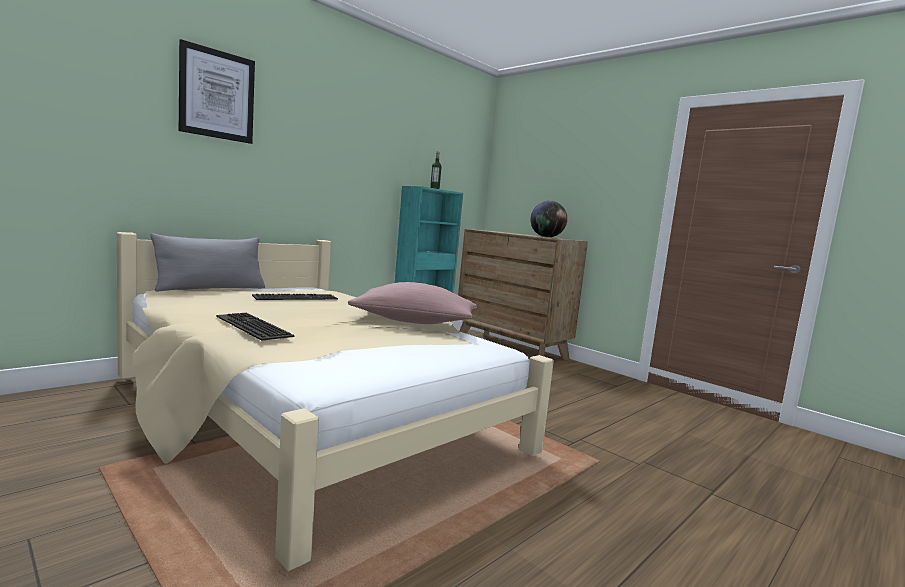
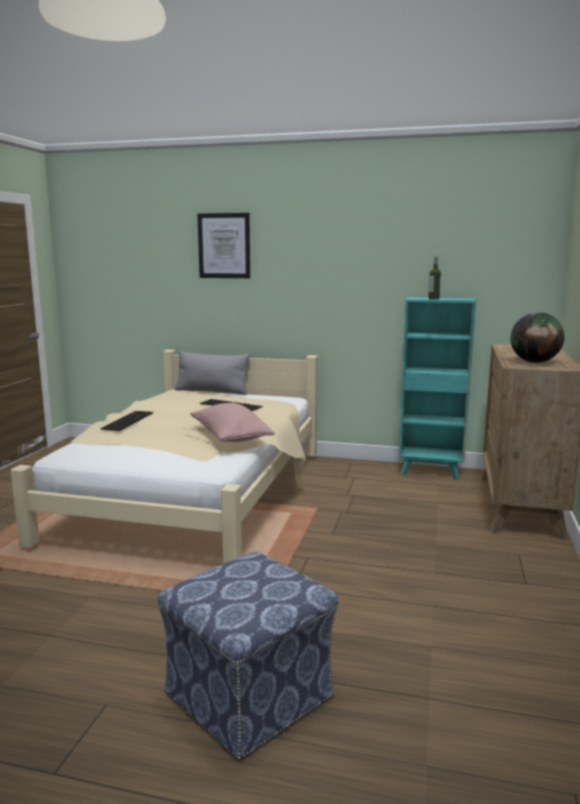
camera: 60 degrees right, 5 degrees up
none -> ottoman [158,552,339,761]

